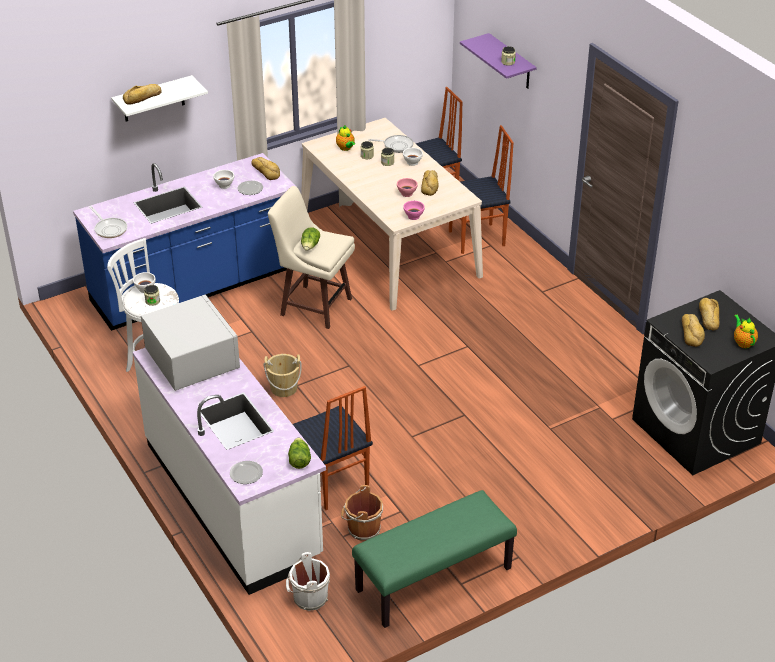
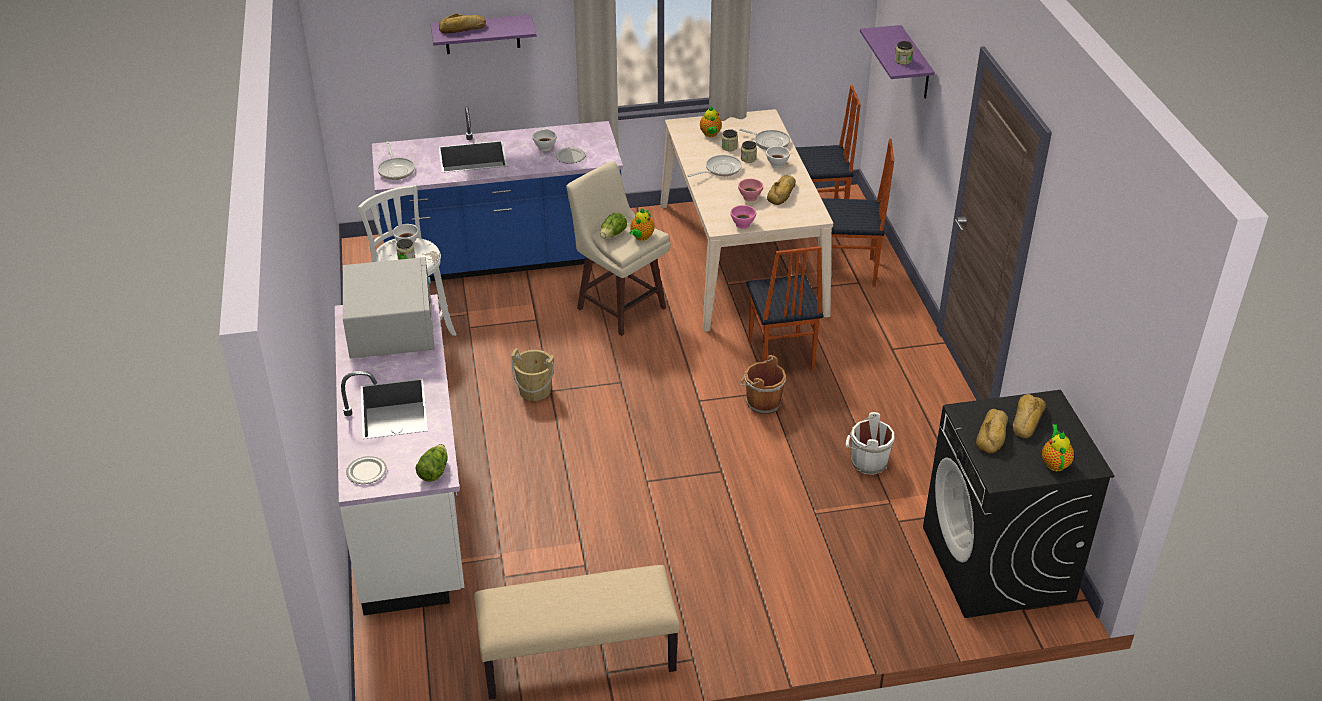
camera: 20 degrees right, 0 degrees up
white shelf [111,75,208,122] -> purple shelf [430,15,536,54]
bread [251,157,280,180] -> none
white bucket [286,552,330,611] -> white bucket moved to [846,412,895,475]
chair [293,386,373,510] -> chair moved to [746,246,823,372]
brown bucket [341,485,383,541] -> brown bucket moved to [740,355,786,414]
green bench [352,490,517,628] -> beige bench [474,565,680,700]
none -> teapot [630,208,654,241]
none -> frying pan [687,155,742,177]

